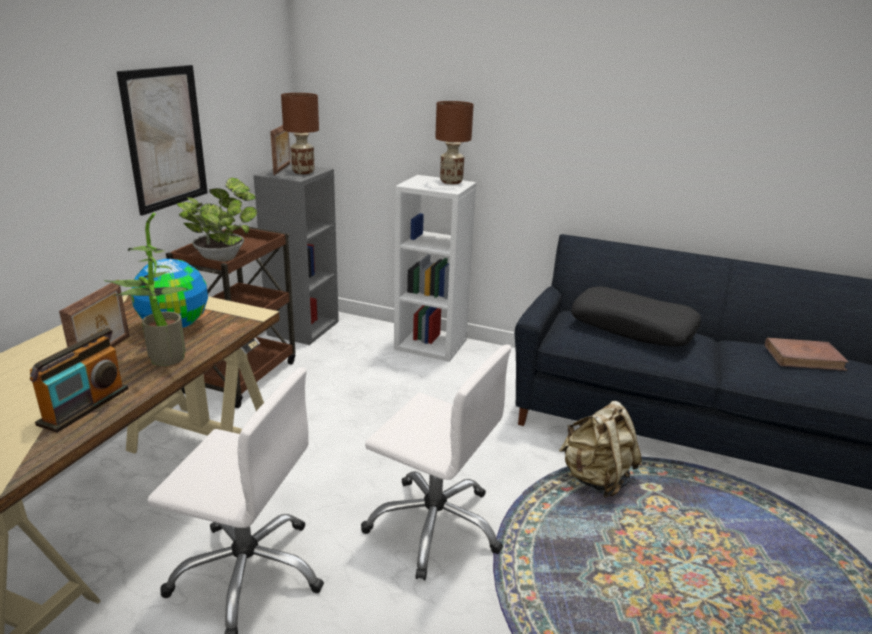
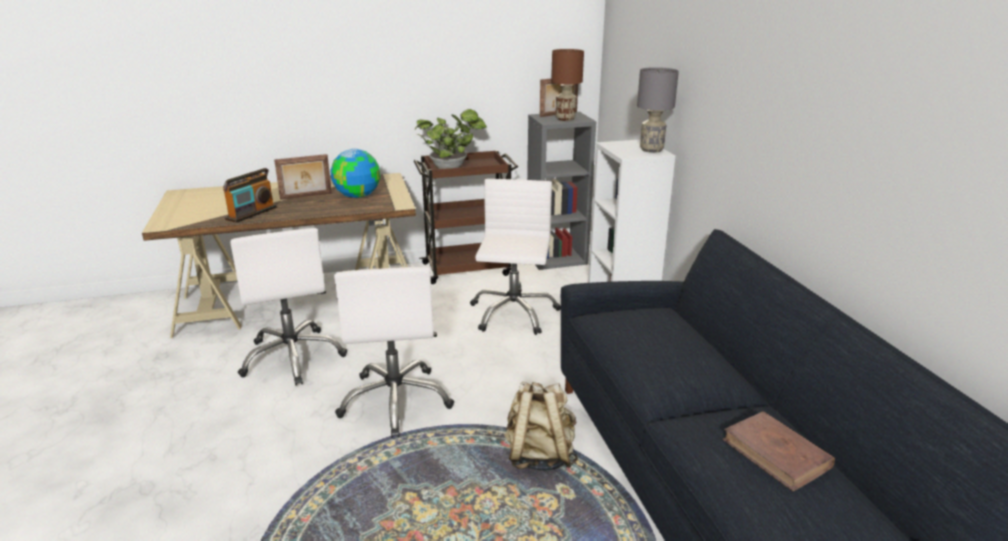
camera: 55 degrees right, 0 degrees up
radio [30,328,128,433] -> radio turned 45 degrees counterclockwise [223,168,277,223]
potted plant [104,213,189,366] -> none
picture [117,65,208,216] -> none
brown table lamp [435,101,474,184] -> grey table lamp [637,67,679,153]
black pillow [571,287,701,347] -> none
none -> white office chair [470,179,561,335]

